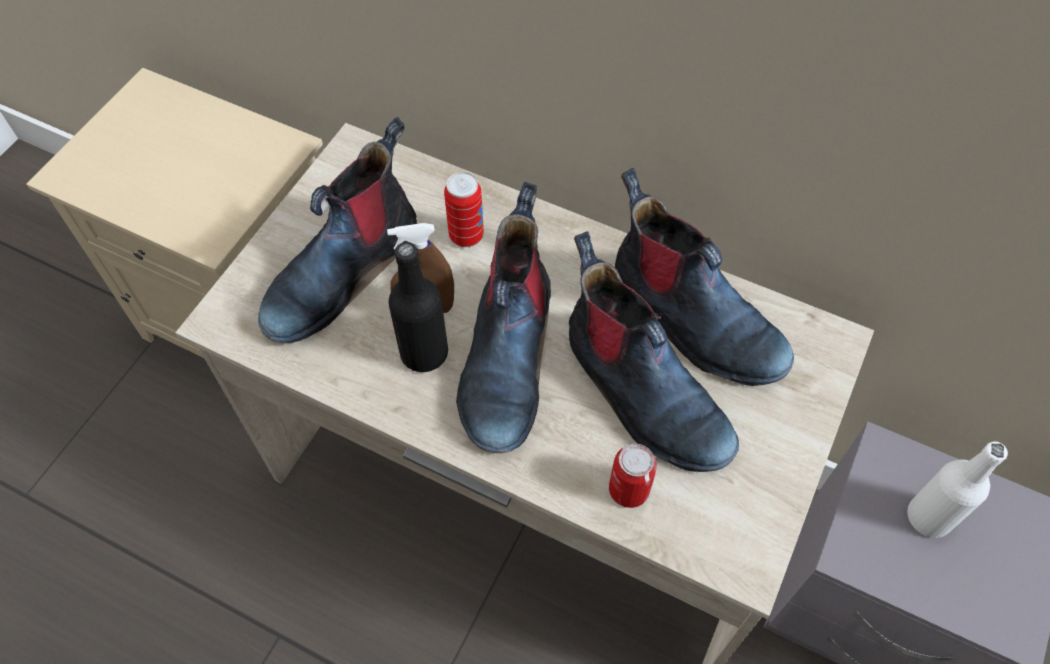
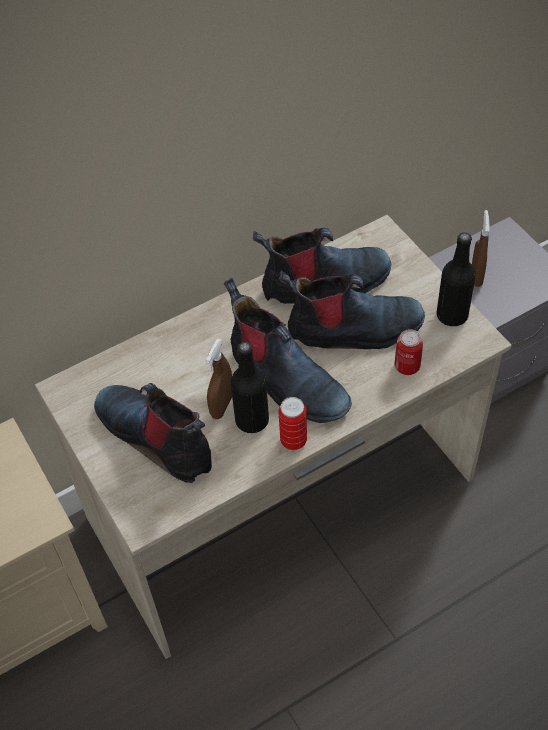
camera: 55 degrees left, 5 degrees down
boot [258,117,417,343] -> boot turned 150 degrees clockwise [94,383,212,483]
can [444,172,484,247] -> can moved to [279,397,307,450]
white bottle [907,441,1008,538] -> brown spray bottle [472,210,490,287]
none -> black bottle [437,232,476,326]

